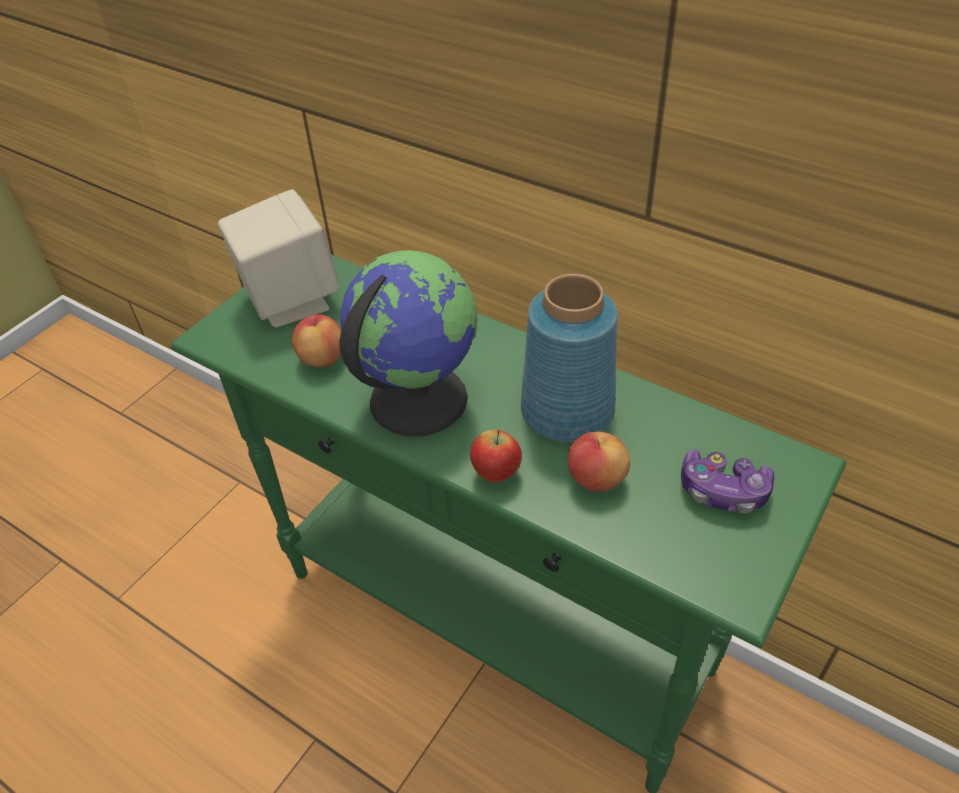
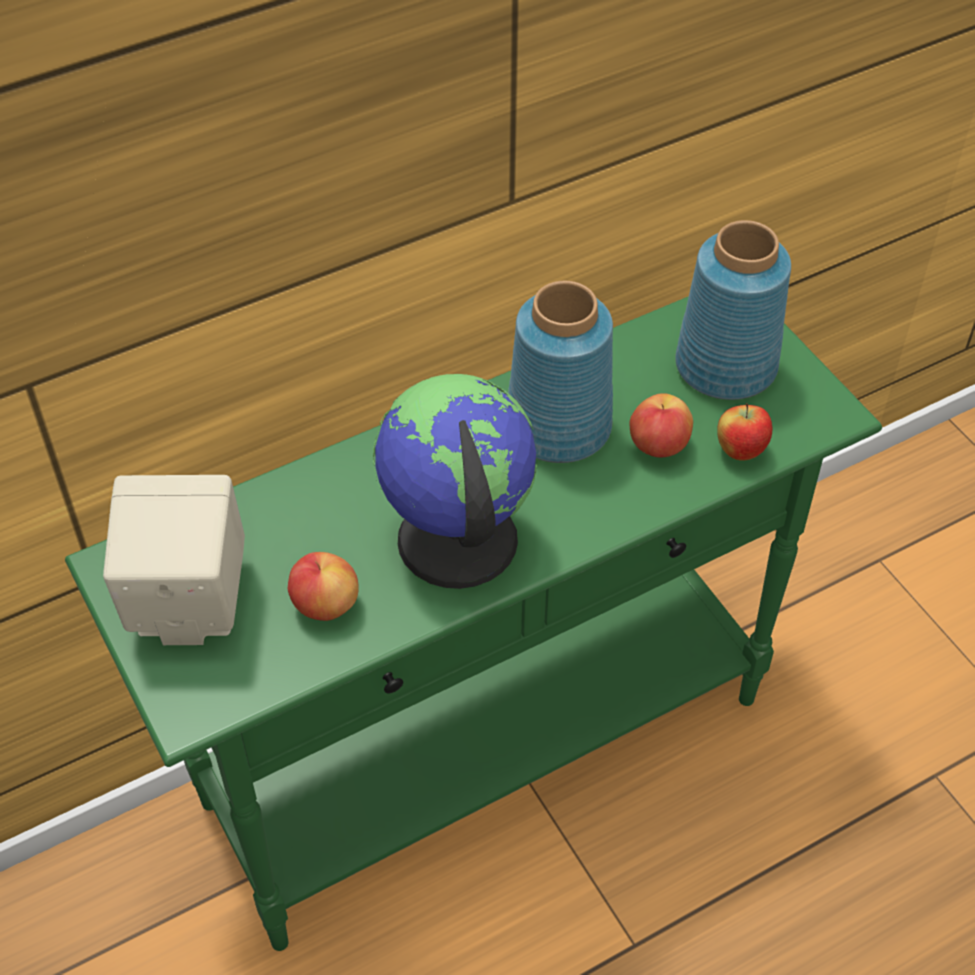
camera: 65 degrees left, 5 degrees up
apple [470,430,522,482] -> apple moved to [717,403,772,461]
game controller [681,449,774,514] -> blue vase [675,220,791,400]

